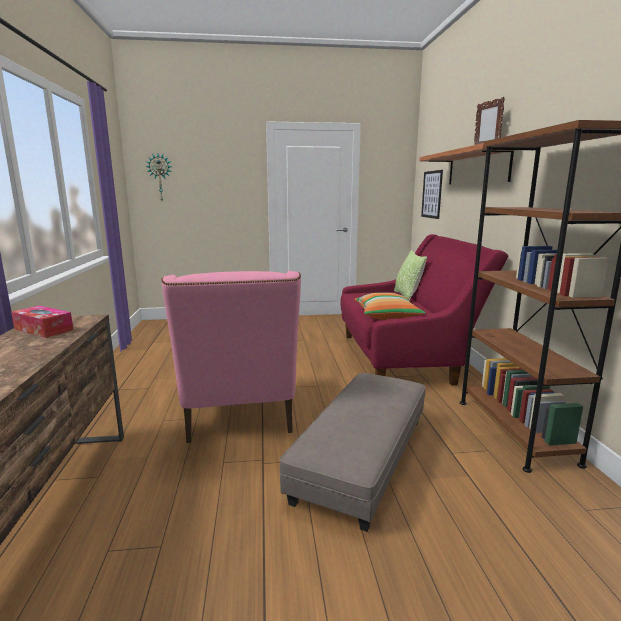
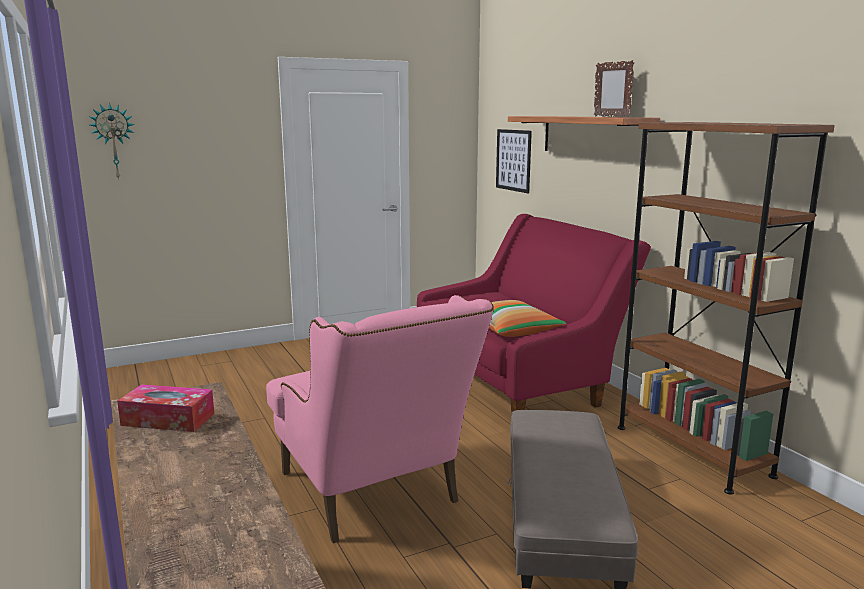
camera: 20 degrees left, 0 degrees up
pillow [394,250,427,301] -> none

